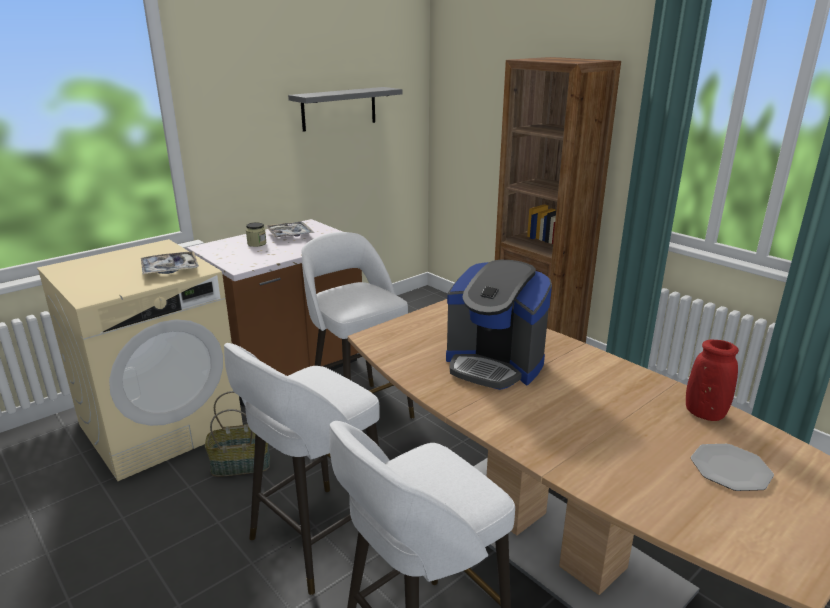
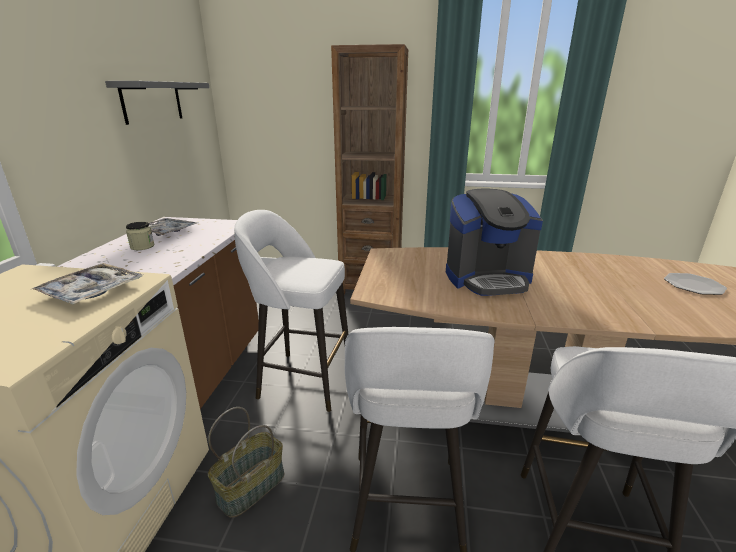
camera: 40 degrees left, 0 degrees up
red vase [686,340,739,421] -> none

